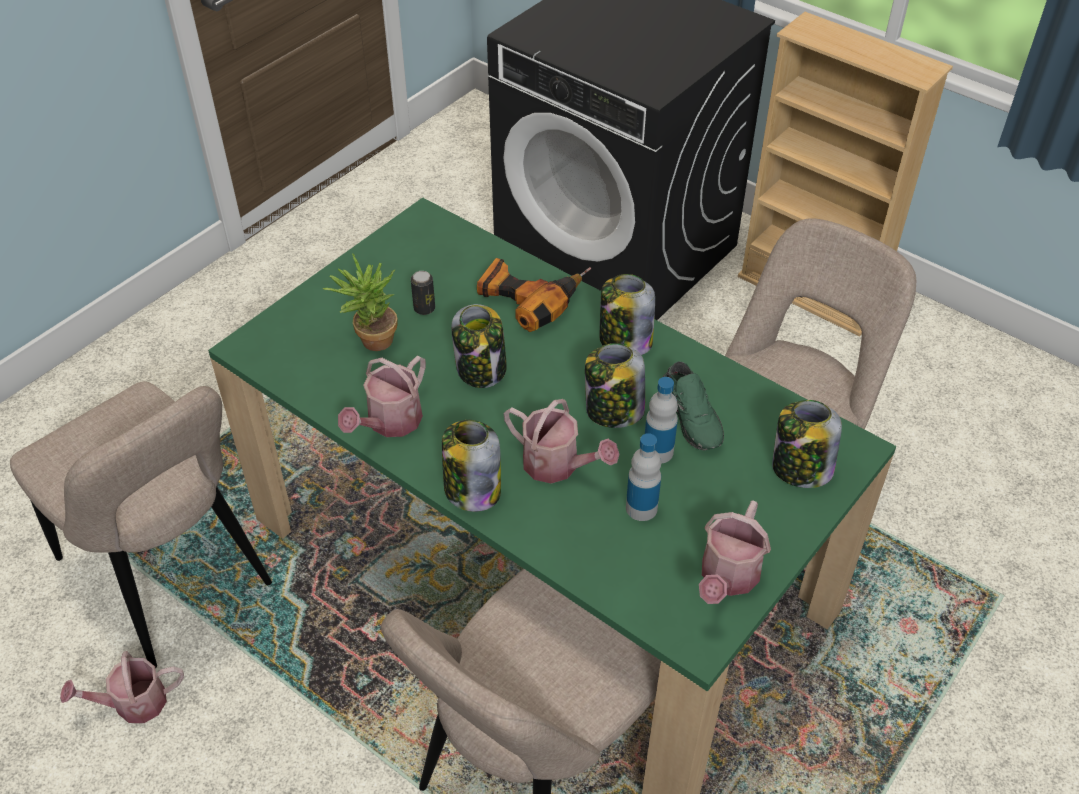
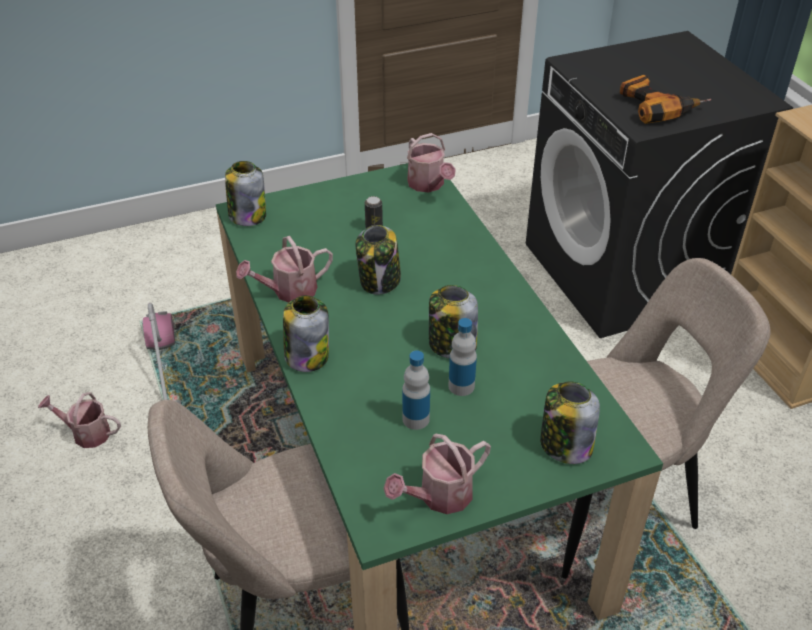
camera: 30 degrees right, 5 degrees down
beige chair [10,381,272,668] -> vacuum cleaner [143,303,181,404]
potted plant [323,253,397,351] -> none
power drill [477,258,591,332] -> power drill moved to [620,75,711,124]
watering can [504,399,620,484] -> watering can moved to [407,133,456,192]
jar [600,274,655,355] -> jar moved to [225,161,266,226]
green shoe [663,361,724,450] -> none

